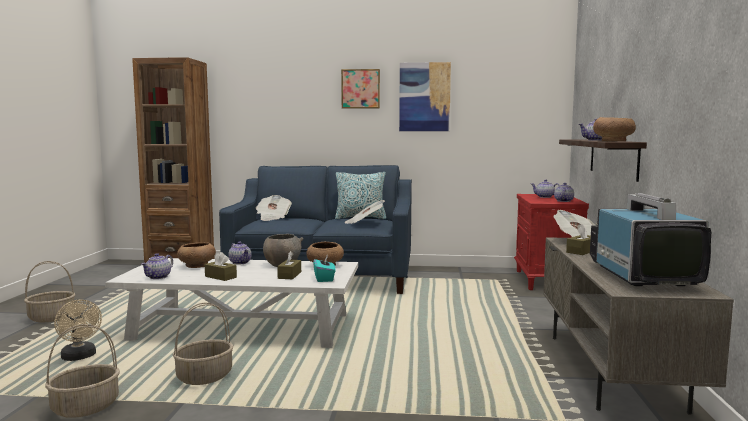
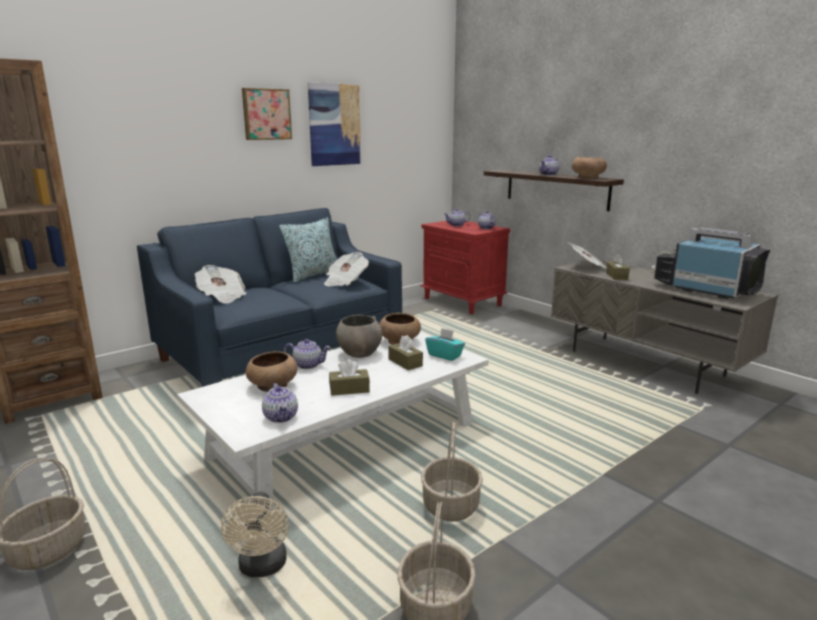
camera: 45 degrees left, 10 degrees up
beige fan [54,299,102,361] -> beige fan turned 75 degrees clockwise [221,492,289,577]

